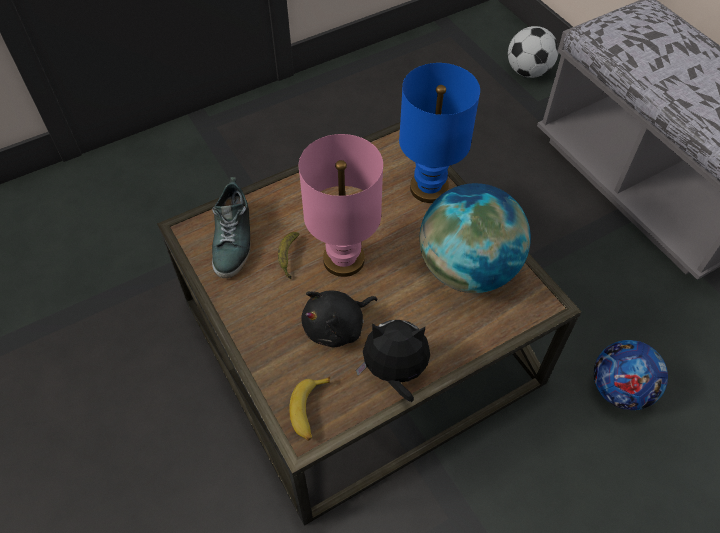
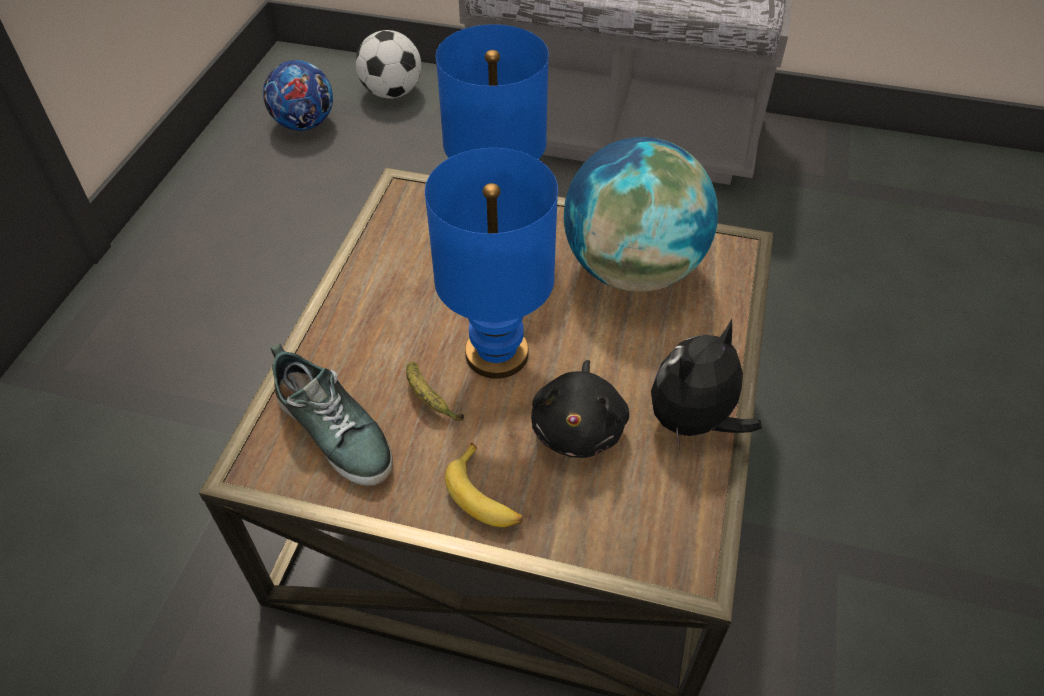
camera: 45 degrees left, 5 degrees down
banana [289,377,330,441] -> banana moved to [445,442,523,527]
pink table lamp [299,134,383,277] -> blue table lamp [425,148,558,379]
football [594,340,668,410] -> football moved to [263,60,333,131]

